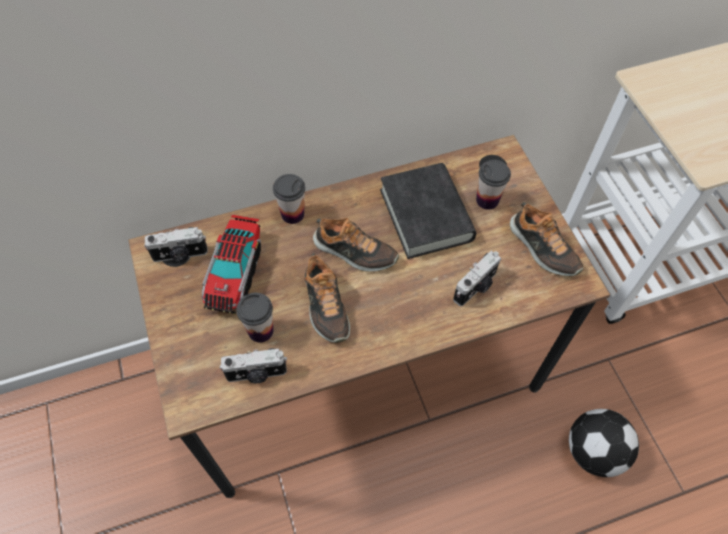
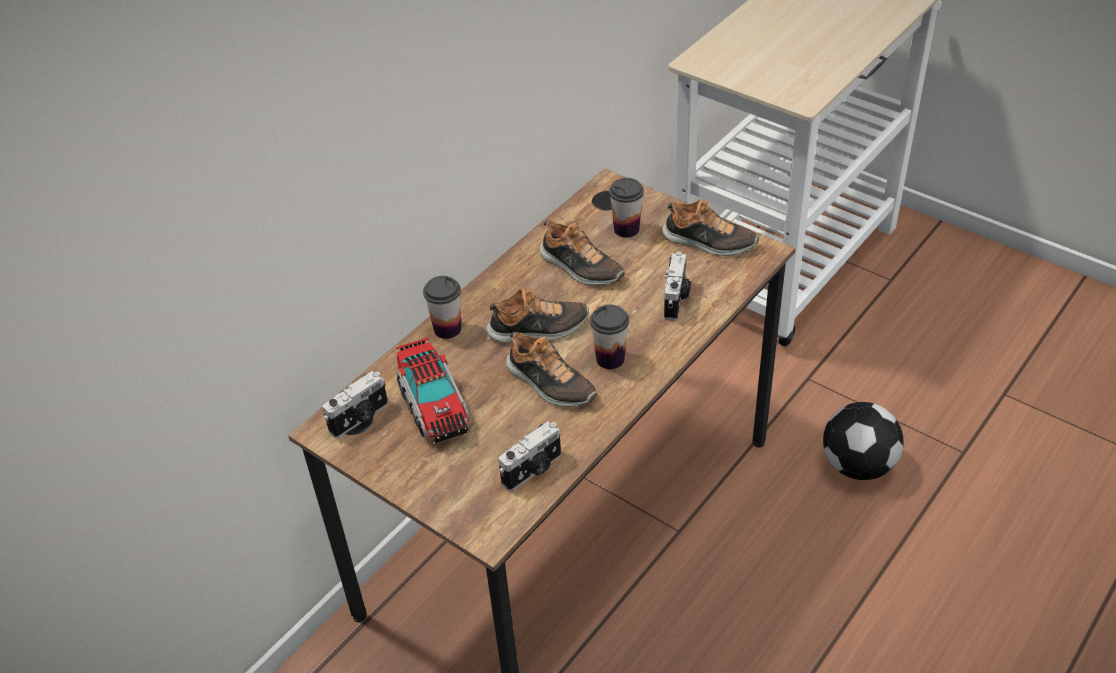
camera: 30 degrees left, 15 degrees down
cup [236,293,274,343] -> cup moved to [590,304,629,369]
black book [380,163,476,259] -> shoe [539,220,625,285]

